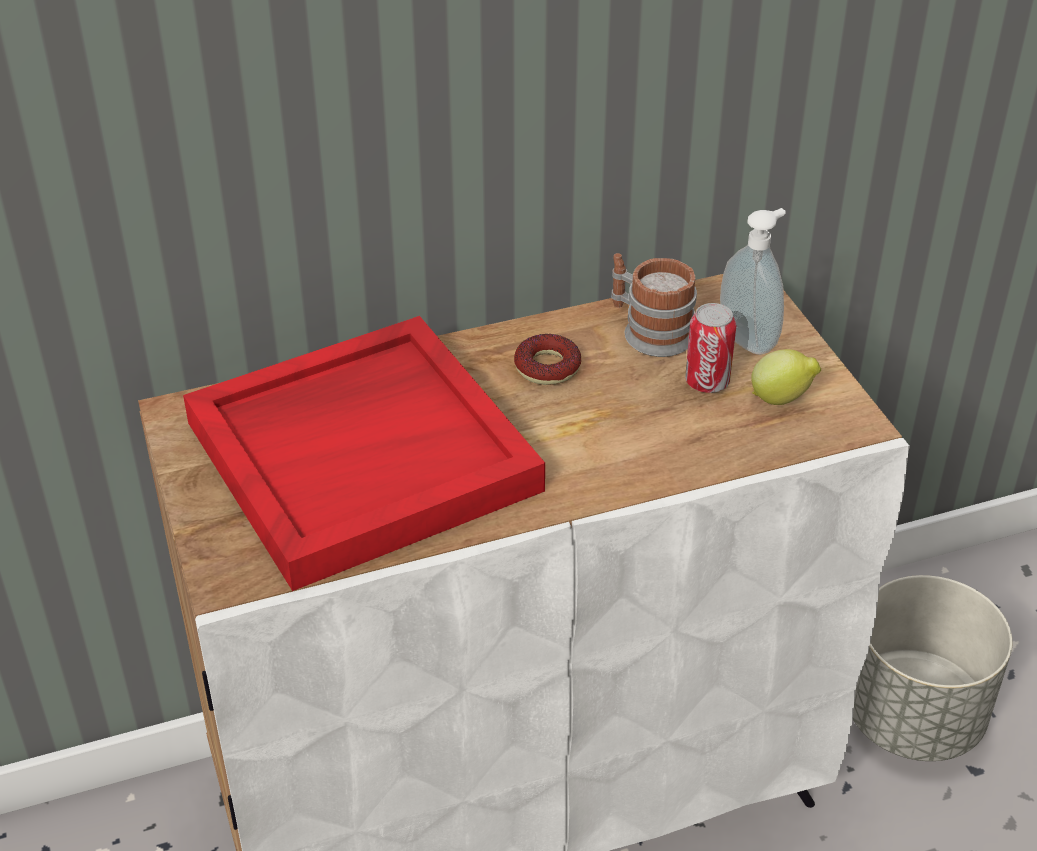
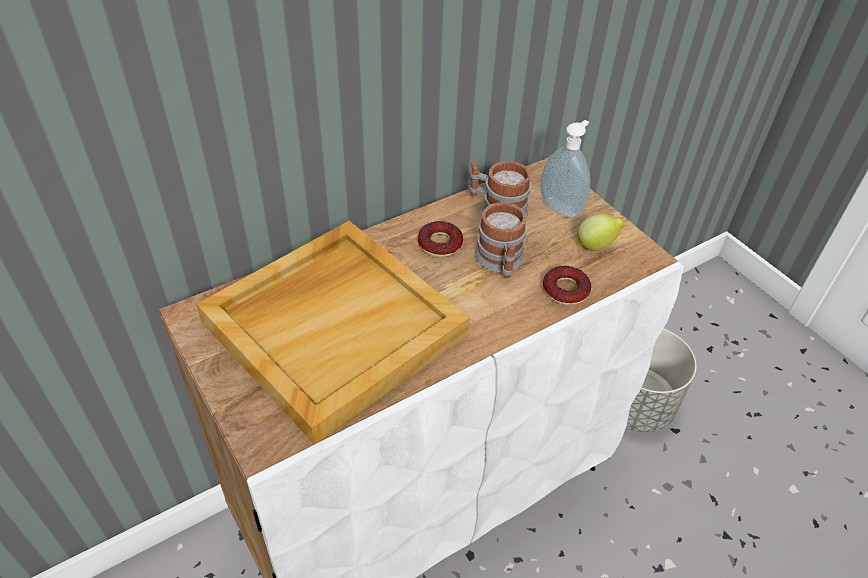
camera: 15 degrees left, 5 degrees up
red tray [183,316,545,591] -> beige tray [196,221,470,445]
can [685,303,736,393] -> none
none -> mug [475,202,527,278]
none -> donut [543,266,591,305]

